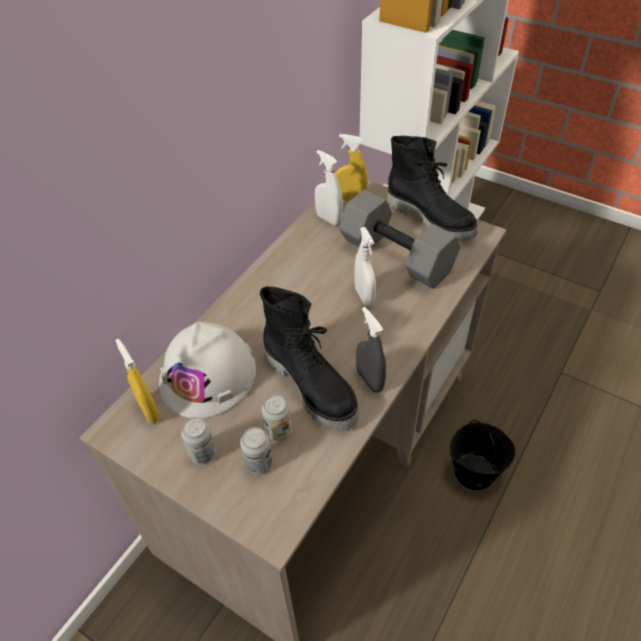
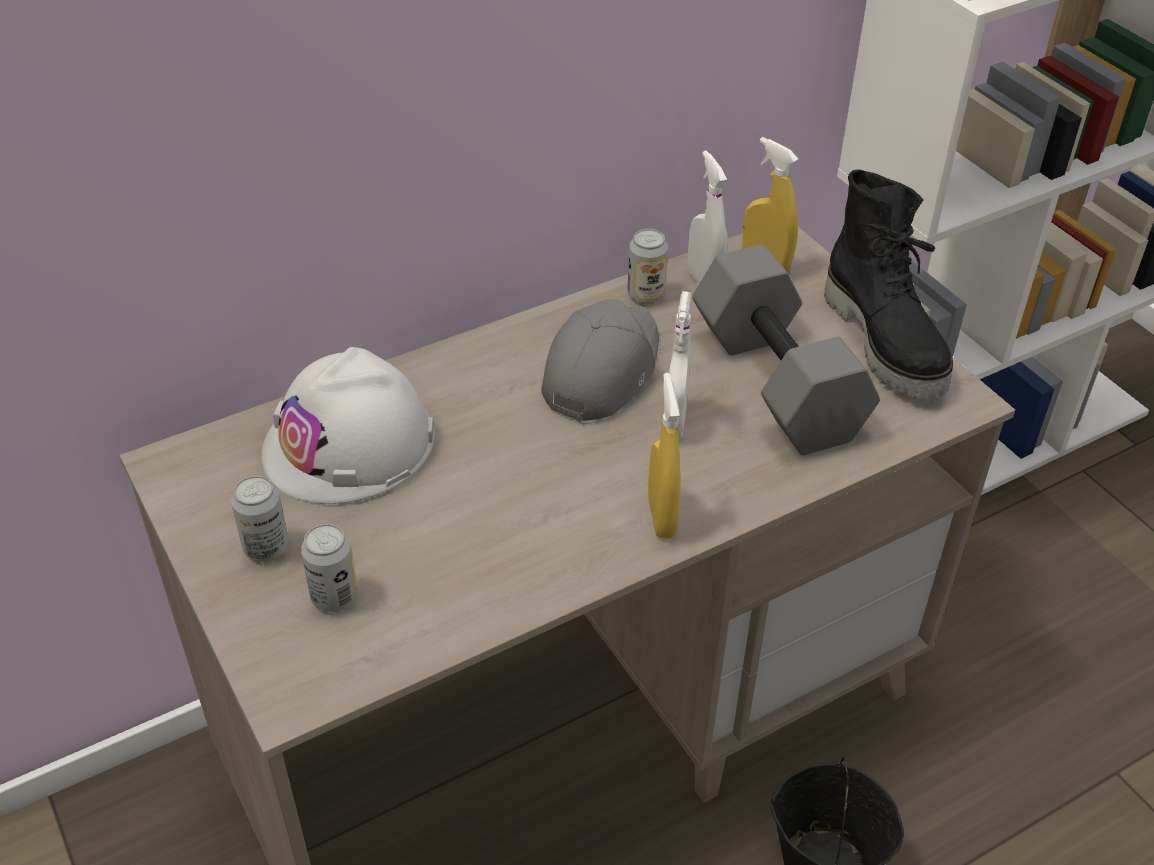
camera: 25 degrees right, 5 degrees down
yellow spray bottle [115,339,160,423] -> yellow spray bottle moved to [648,373,681,539]
black boot [260,286,359,430] -> none
can [262,395,292,442] -> can moved to [627,229,668,304]
grey spray bottle [356,307,386,393] -> none
none -> grey cap [541,299,659,422]

